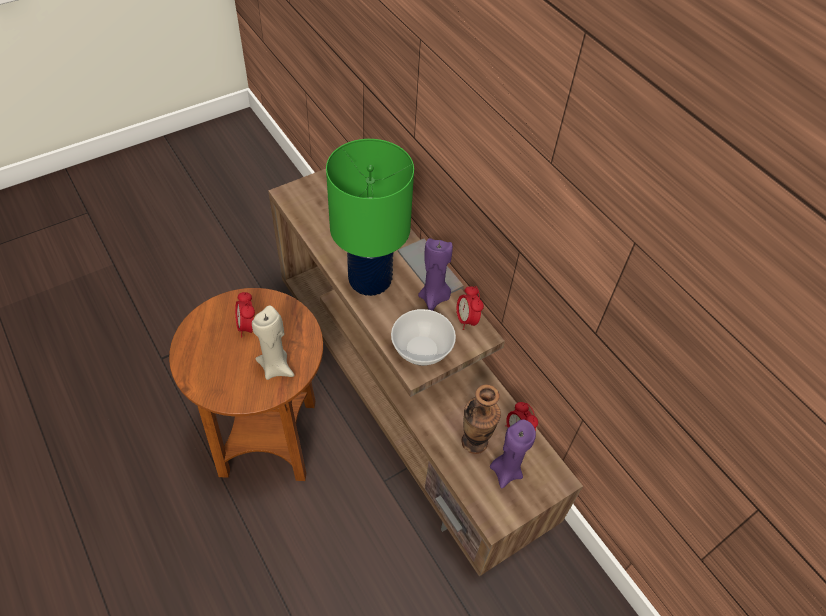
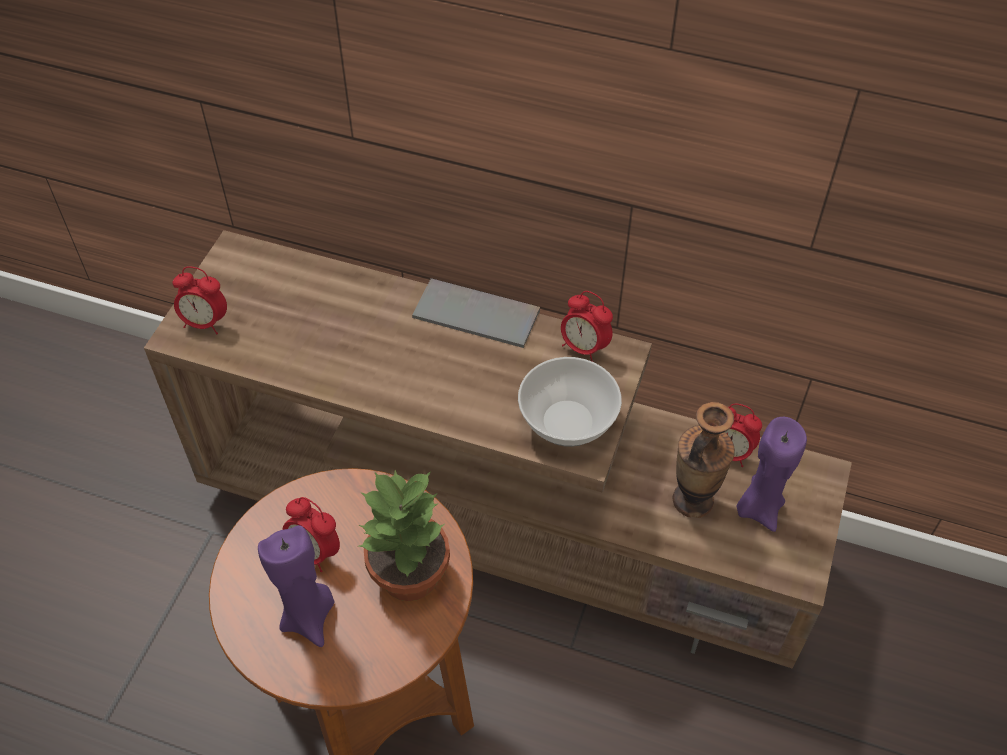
camera: 35 degrees left, 0 degrees up
beige candle [252,305,294,380] -> potted plant [358,470,450,601]
green table lamp [326,139,414,296] -> none
purple candle [418,238,453,311] -> purple candle moved to [258,525,335,647]
none -> alarm clock [172,266,227,334]

